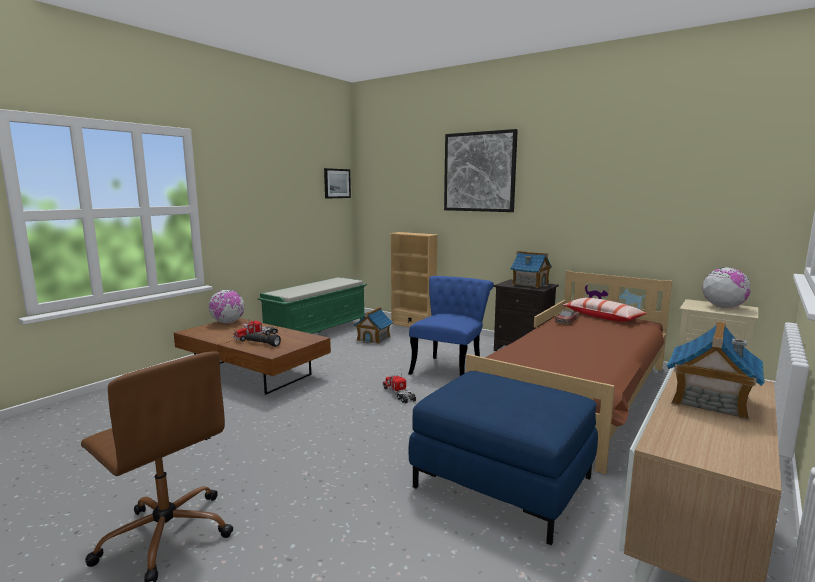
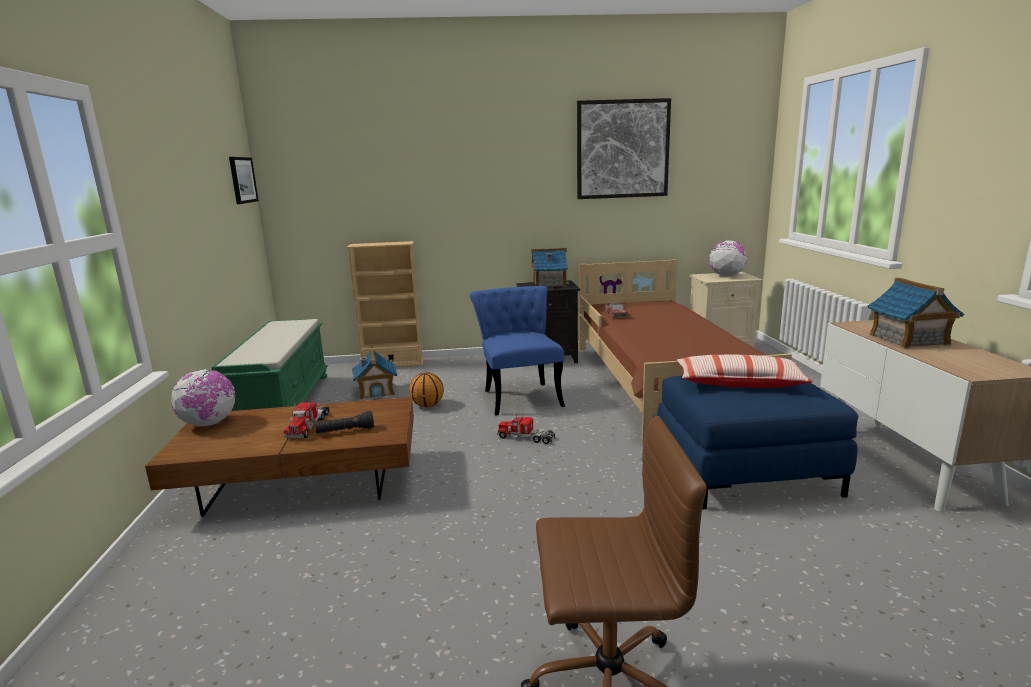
camera: 40 degrees left, 5 degrees up
picture [444,129,518,212] -> picture moved to [577,98,671,199]
pillow [563,298,647,322] -> pillow moved to [677,355,813,388]
none -> basketball [409,372,444,407]

